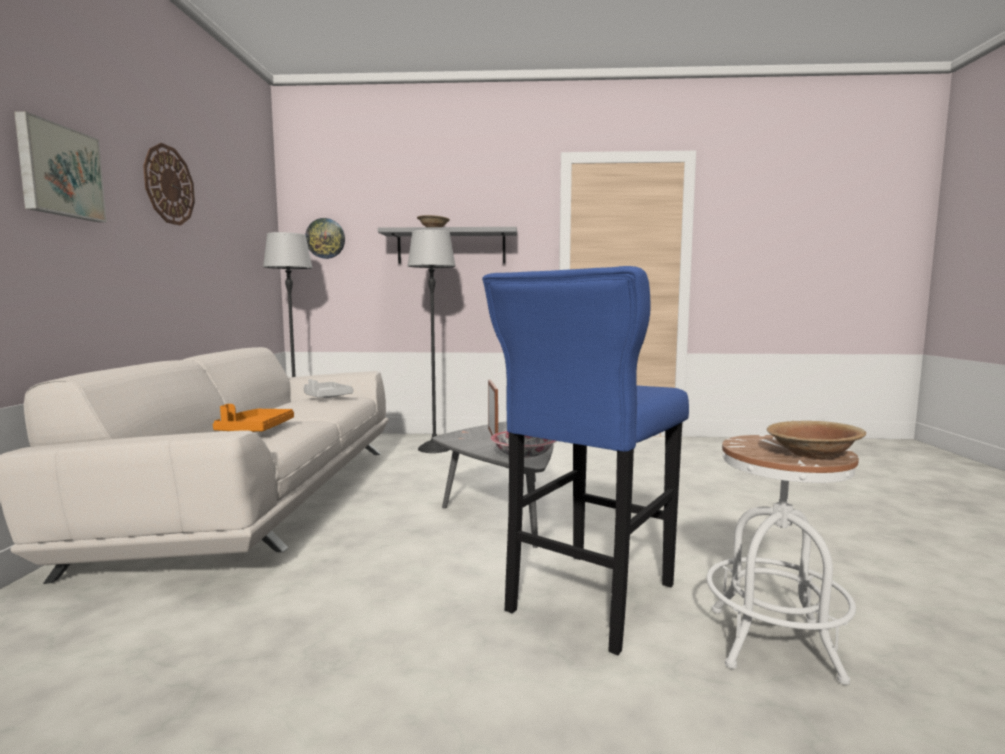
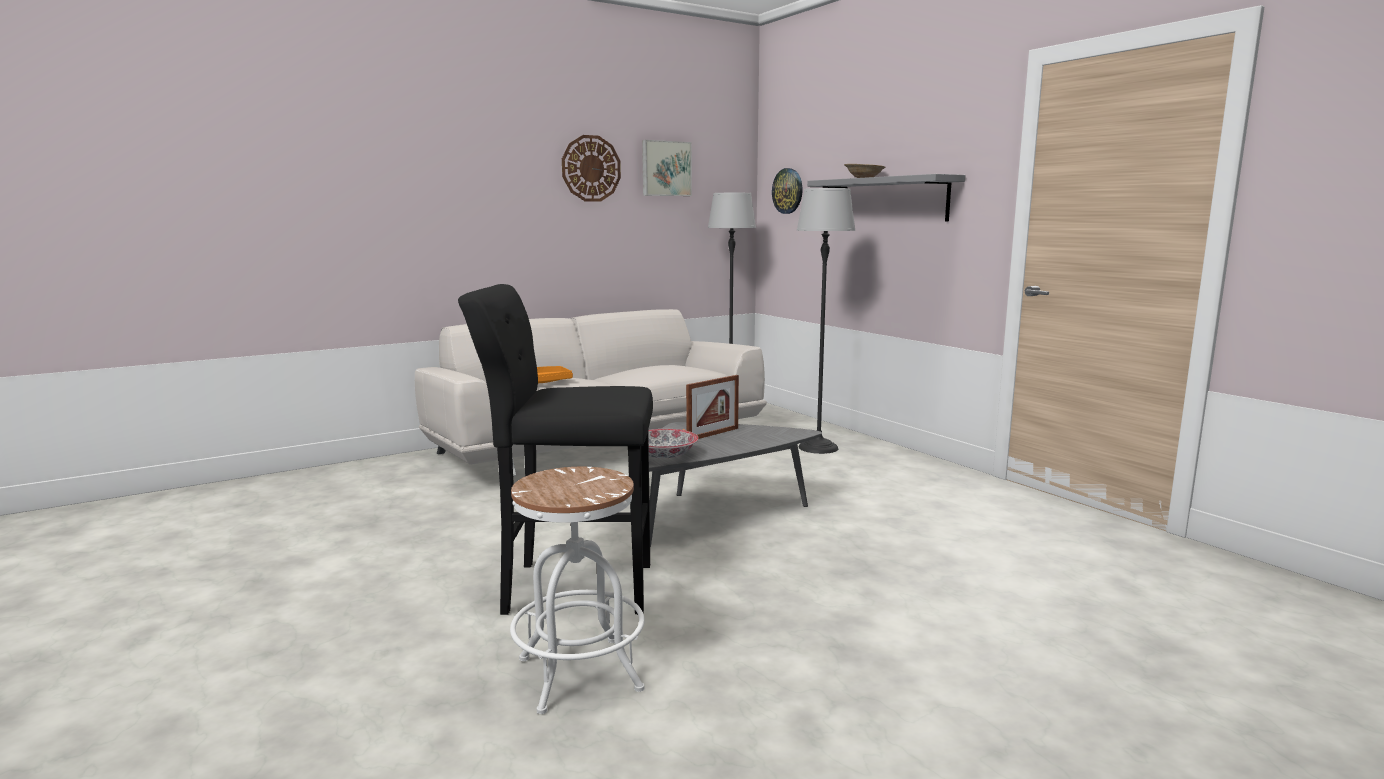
camera: 55 degrees right, 5 degrees up
picture [14,111,106,222] -> picture moved to [642,140,692,196]
grey tray [304,379,353,398] -> none
blue stool [482,266,689,655] -> black stool [458,284,653,615]
brown bowl [767,421,866,459] -> none

